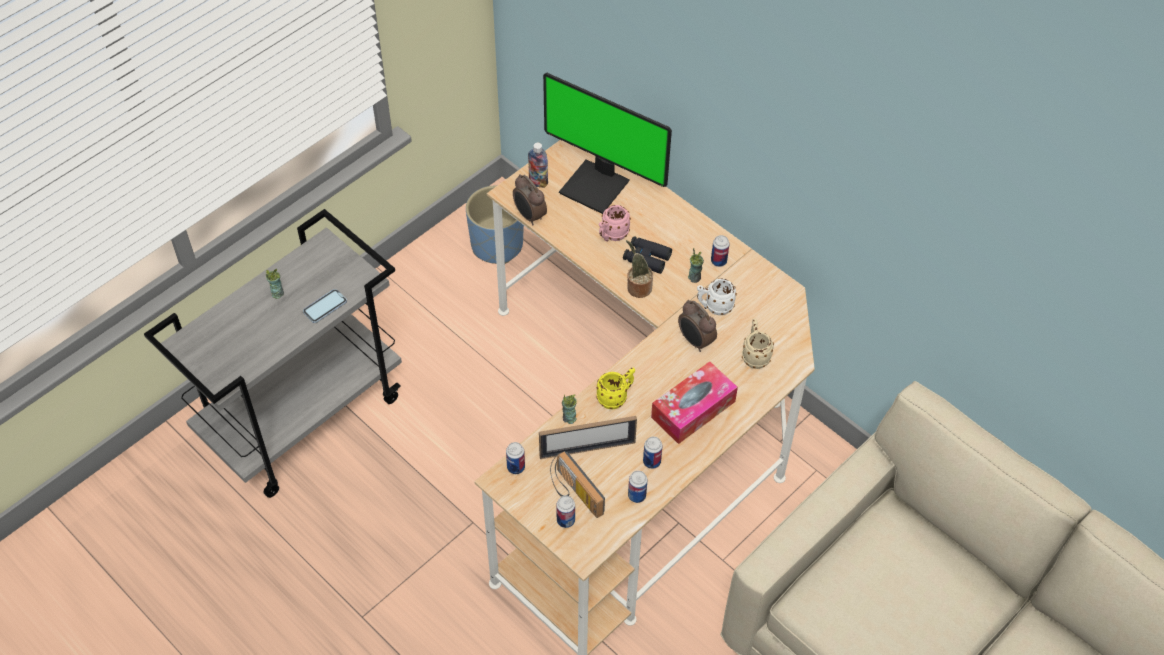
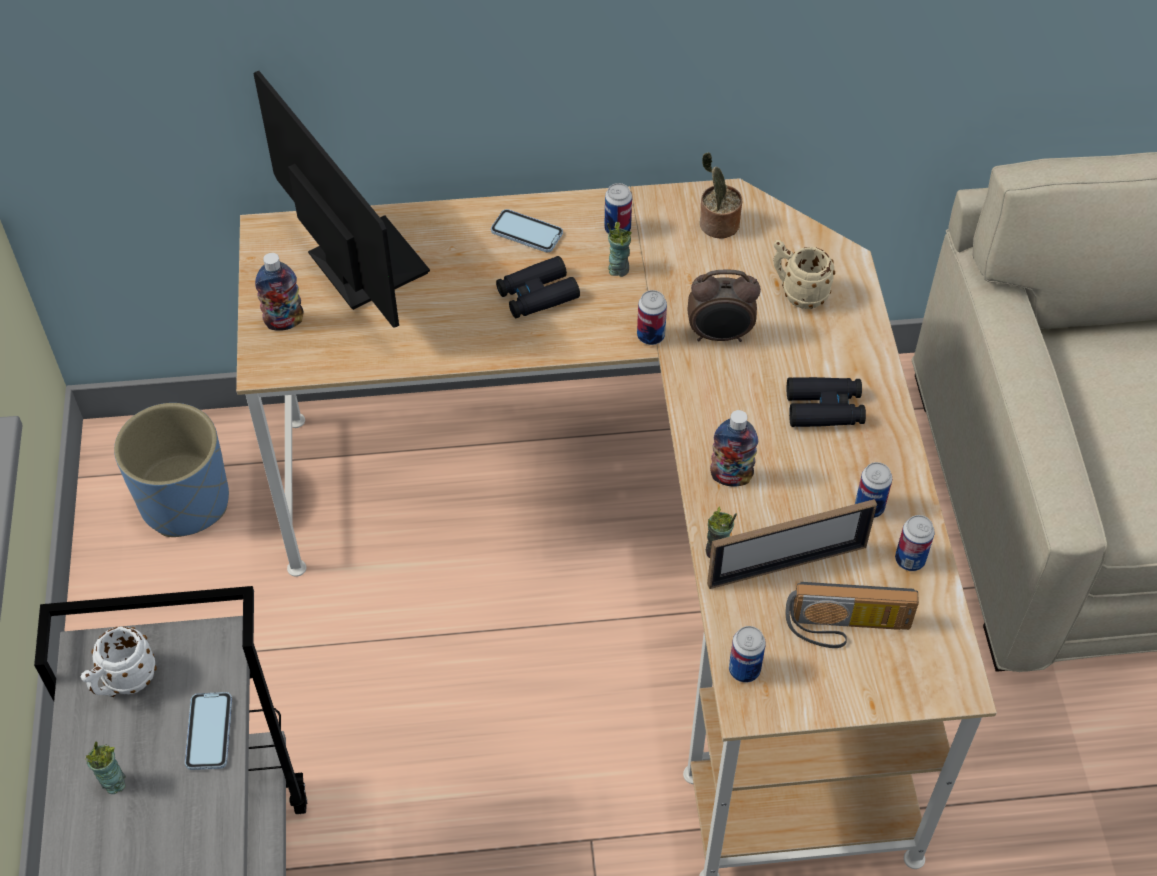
camera: 50 degrees left, 0 degrees up
alarm clock [513,174,547,225] -> none
picture frame [539,416,637,459] -> picture frame turned 45 degrees clockwise [707,499,877,589]
monitor [543,73,672,214] -> monitor turned 105 degrees counterclockwise [253,71,430,328]
can [556,496,575,528] -> can moved to [637,290,667,345]
yellow mug [597,368,635,409] -> bottle [710,410,758,487]
pink mug [599,205,631,242] -> none
potted plant [626,240,653,298] -> potted plant moved to [700,152,742,239]
tissue box [651,361,738,444] -> black binoculars [787,377,866,427]
white mug [697,279,737,315] -> white mug moved to [80,627,157,697]
none -> phone [491,209,563,252]

